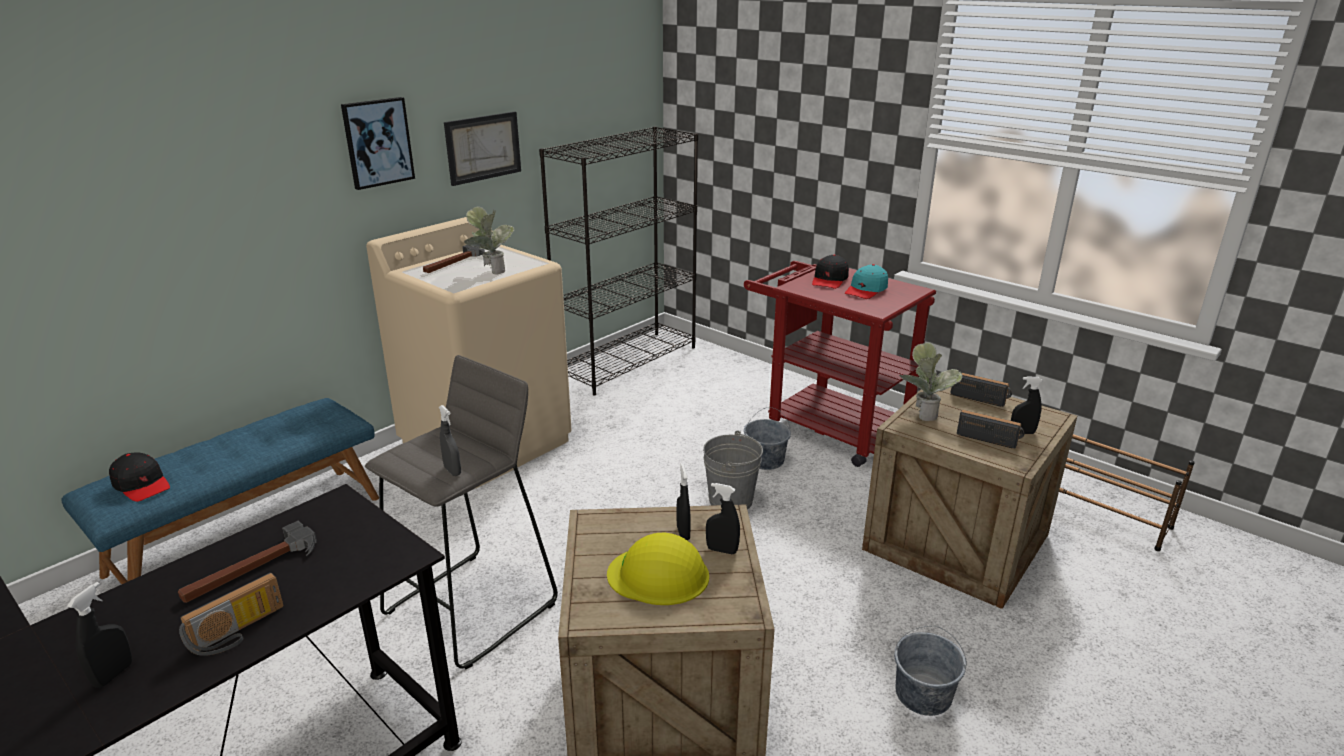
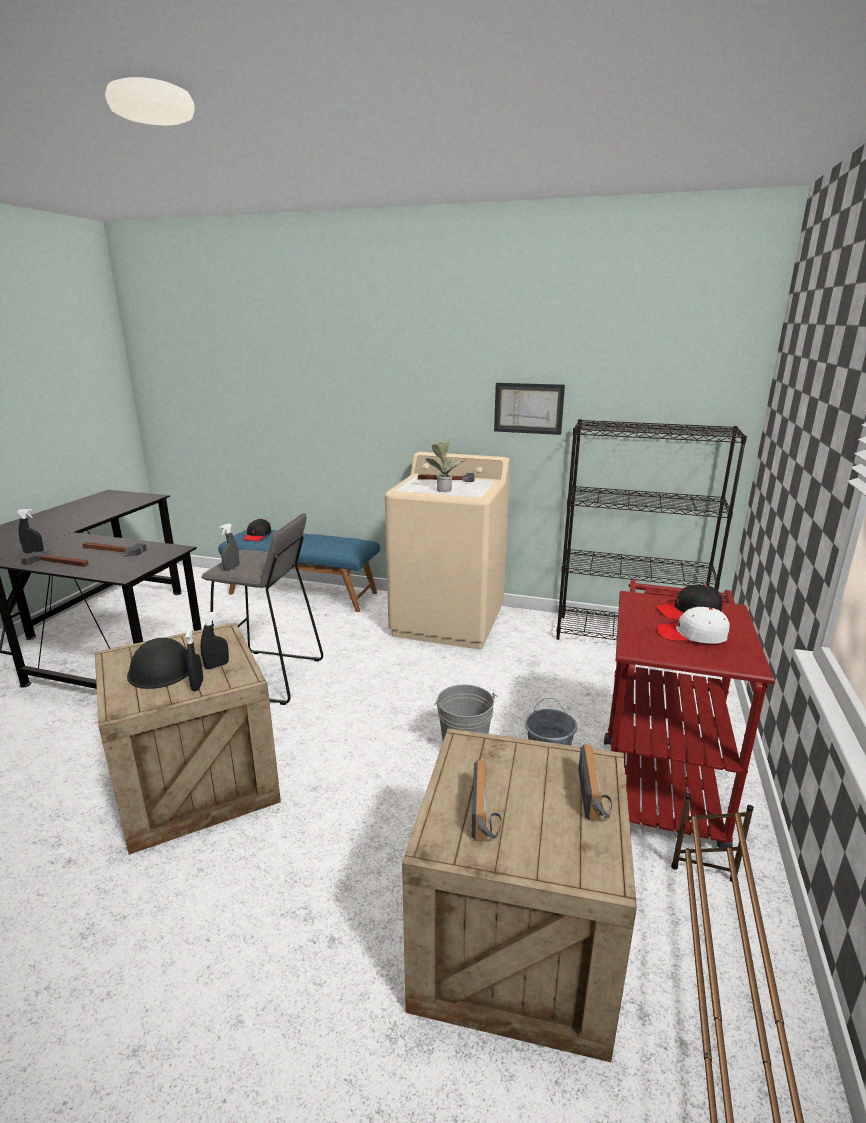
camera: 65 degrees right, 5 degrees down
radio [179,573,283,656] -> hammer [20,551,89,567]
picture [341,97,415,190] -> none
yellow hard hat [607,533,709,605] -> black hard hat [127,638,188,689]
turquoise cap [845,264,888,299] -> white cap [657,607,730,644]
grey bucket [894,626,967,716] -> none
potted plant [899,342,962,421] -> none
black spray bottle [1011,376,1043,434] -> none

